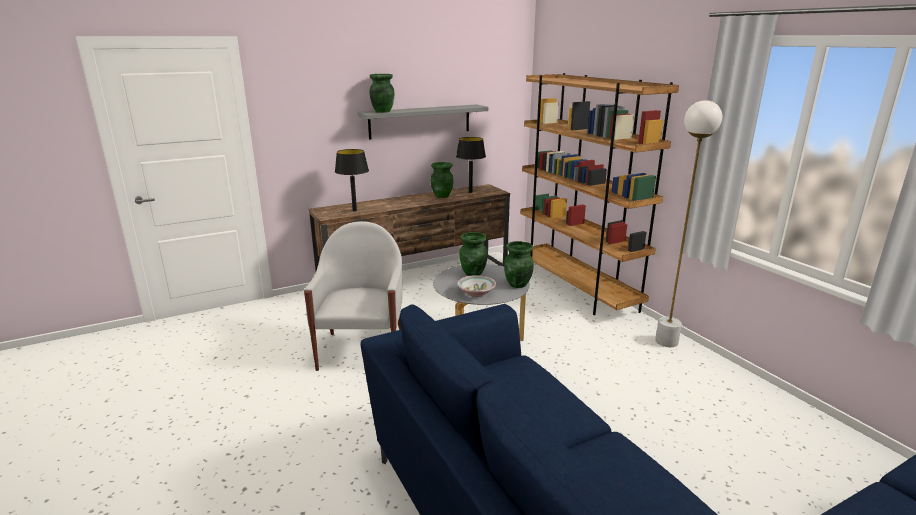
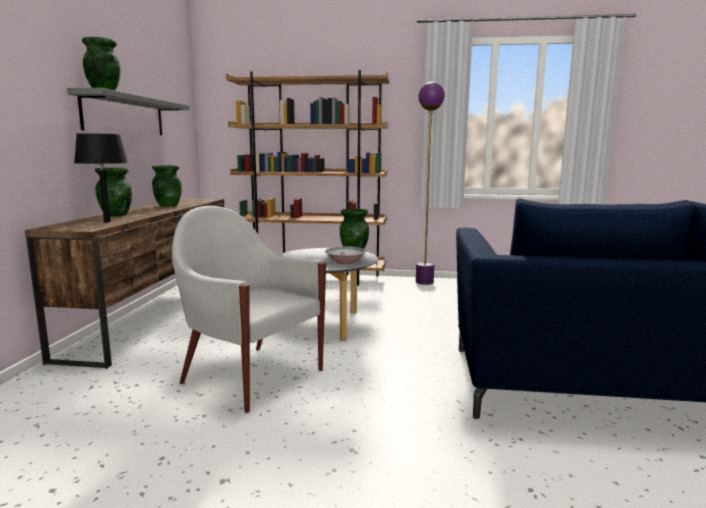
camera: 55 degrees left, 10 degrees down
black table lamp [456,137,486,193] -> none
green vase [460,232,488,276] -> green vase moved to [95,168,132,216]
white floor lamp [655,100,722,347] -> purple floor lamp [416,82,445,285]

